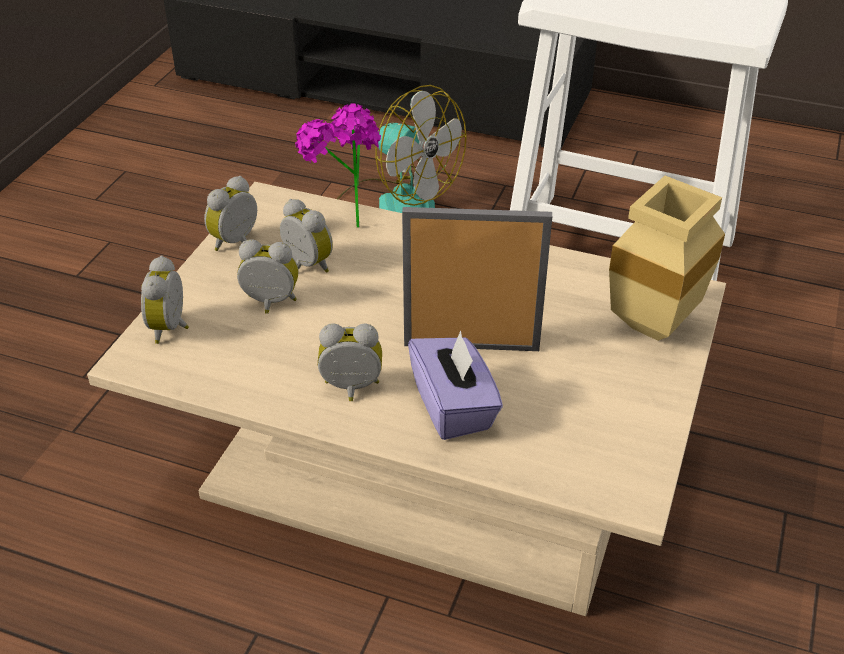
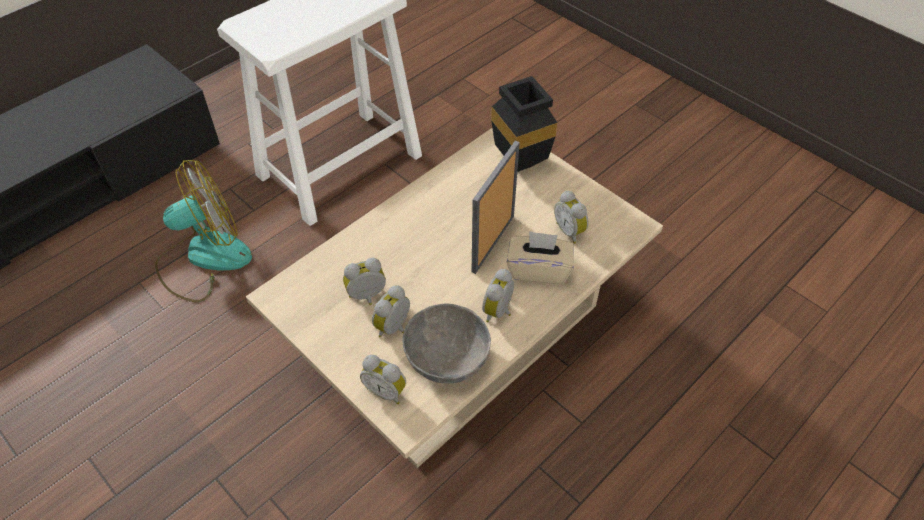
camera: 65 degrees left, 10 degrees up
alarm clock [204,176,257,251] -> alarm clock moved to [554,191,589,244]
potted plant [295,103,381,228] -> none
purple tissue box [408,331,503,440] -> beige tissue box [507,231,574,284]
beige vase [609,176,725,341] -> black vase [491,76,557,172]
none -> grey bowl [402,303,491,383]

